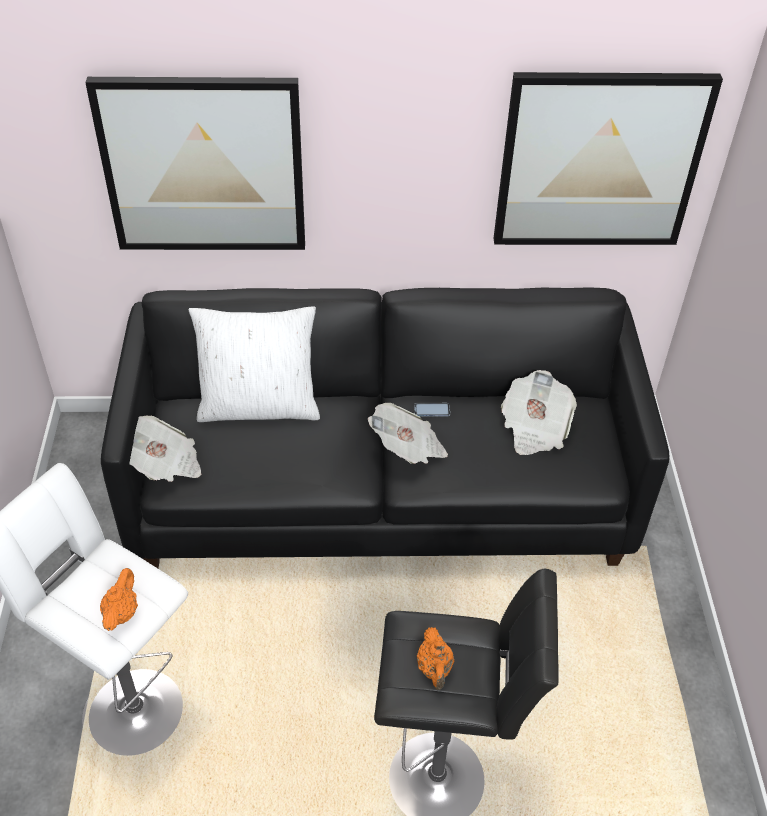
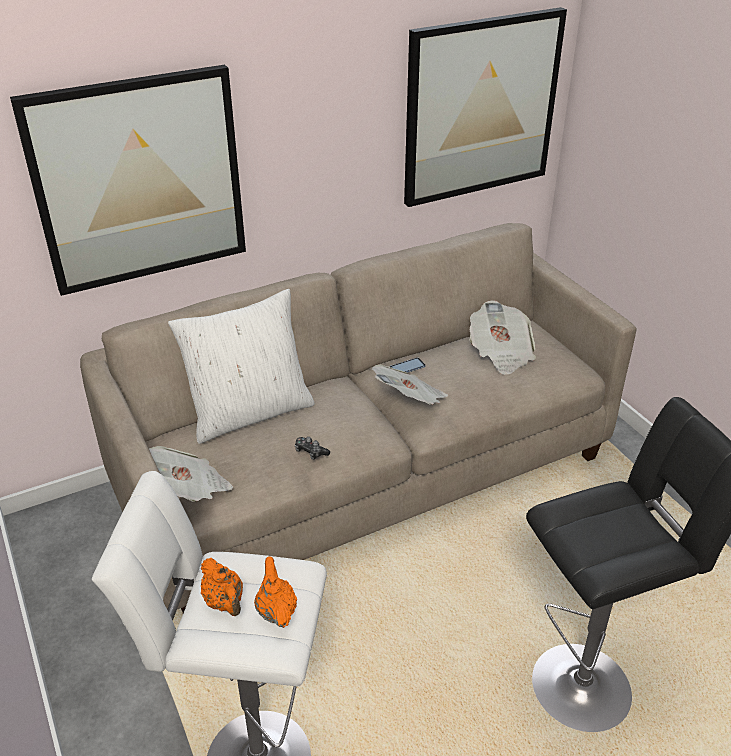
camera: 25 degrees left, 10 degrees down
black sofa [101,287,669,568] -> beige sofa [80,223,636,613]
orange teapot [417,627,454,690] -> orange teapot moved to [200,558,243,616]
none -> game controller [295,437,330,460]

